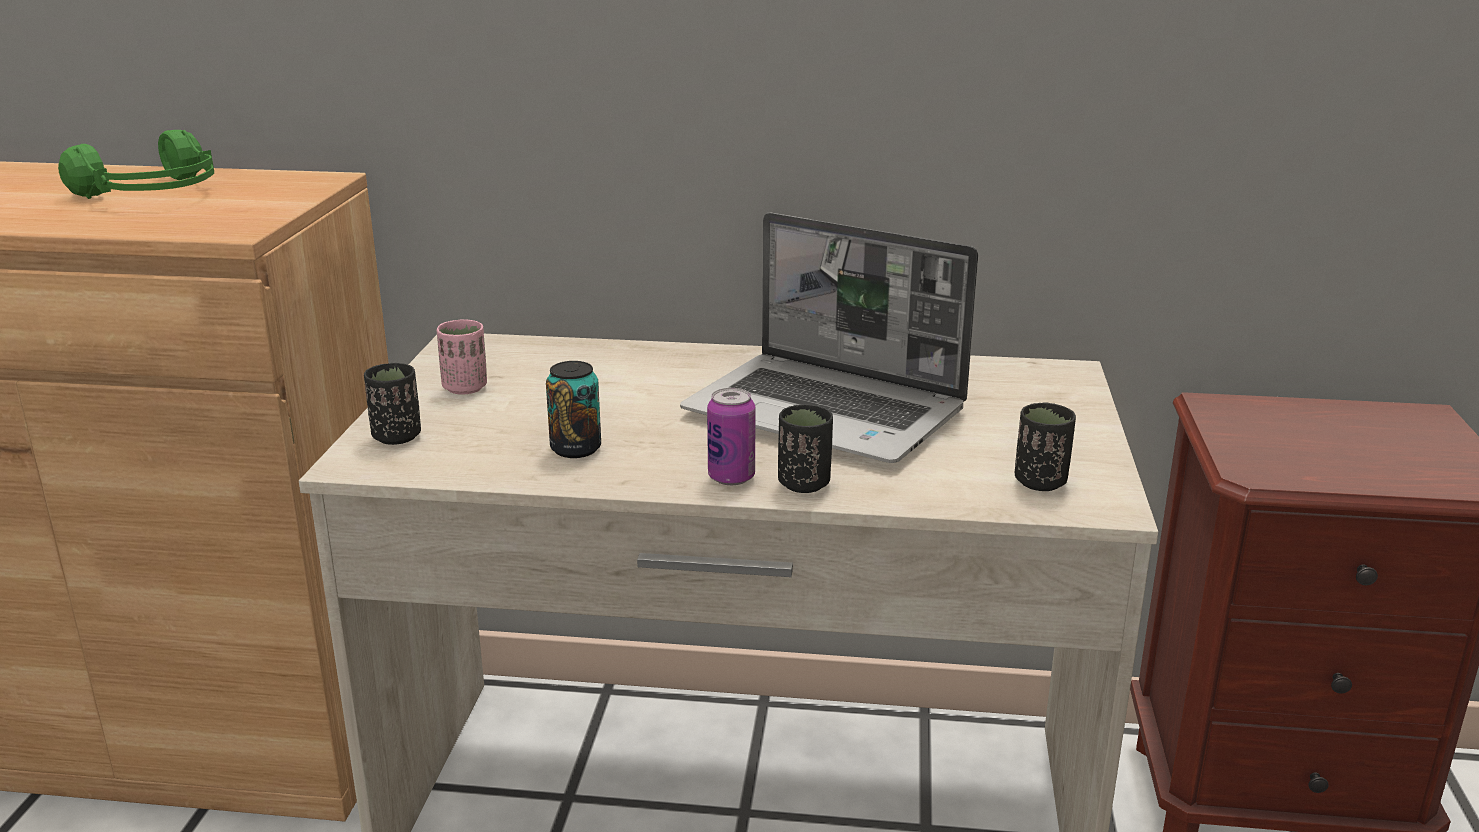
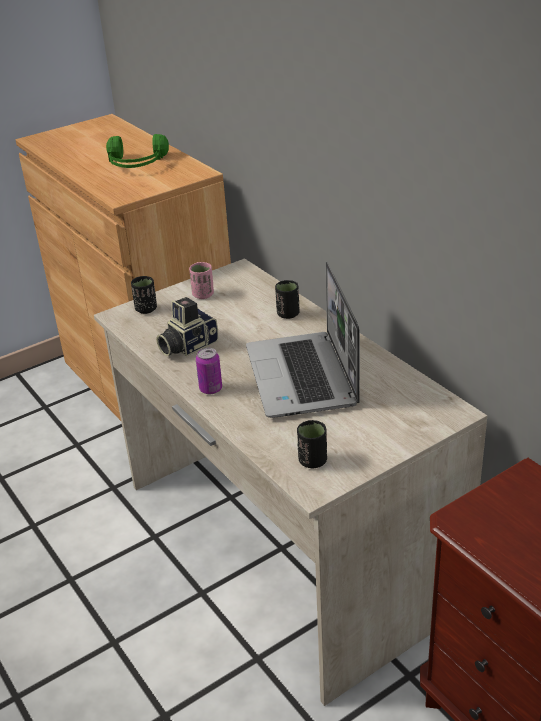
camera: 50 degrees right, 10 degrees up
can [546,361,601,458] -> camera [156,297,218,356]
black cup [778,404,833,493] -> black cup moved to [275,280,300,319]

